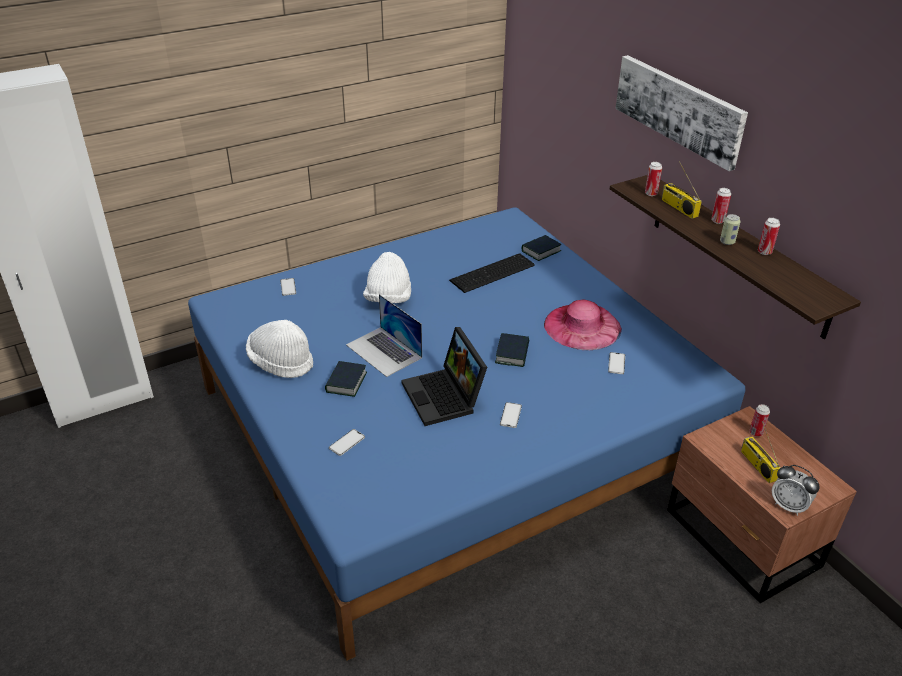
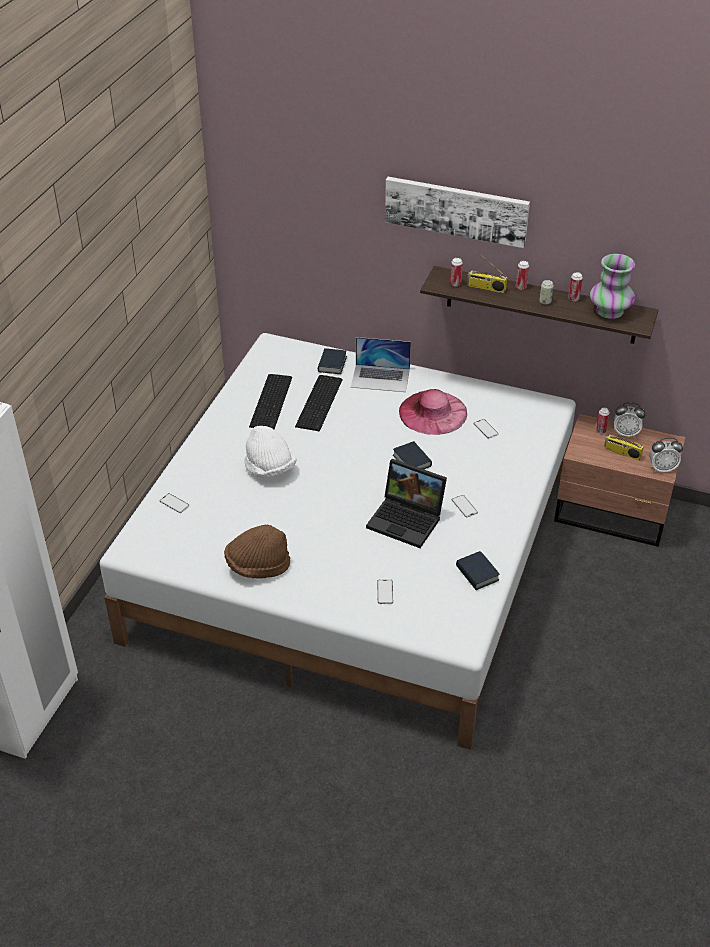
camera: 40 degrees left, 5 degrees up
blue bed [188,207,745,661] -> white bed [99,333,576,750]
white hat [246,320,313,378] -> brown hat [224,524,290,579]
book [325,361,367,397] -> book moved to [456,551,500,590]
laptop [346,294,422,377] -> laptop moved to [351,337,411,392]
none -> keyboard [249,374,292,429]
none -> vase [590,254,635,319]
none -> alarm clock [614,402,646,437]

